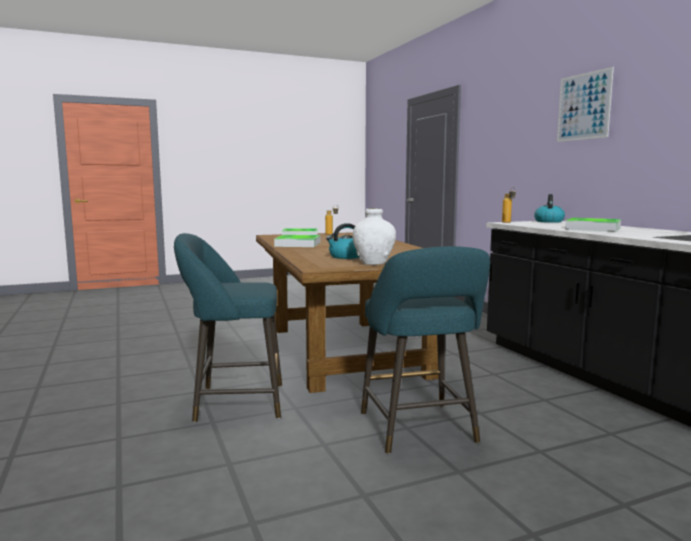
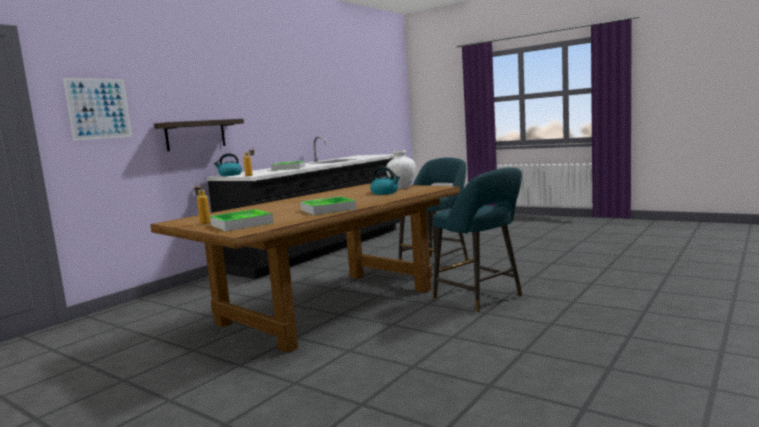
camera: 120 degrees left, 0 degrees up
picture [557,67,614,142] -> picture moved to [63,78,132,141]
none -> shelf [154,119,244,151]

